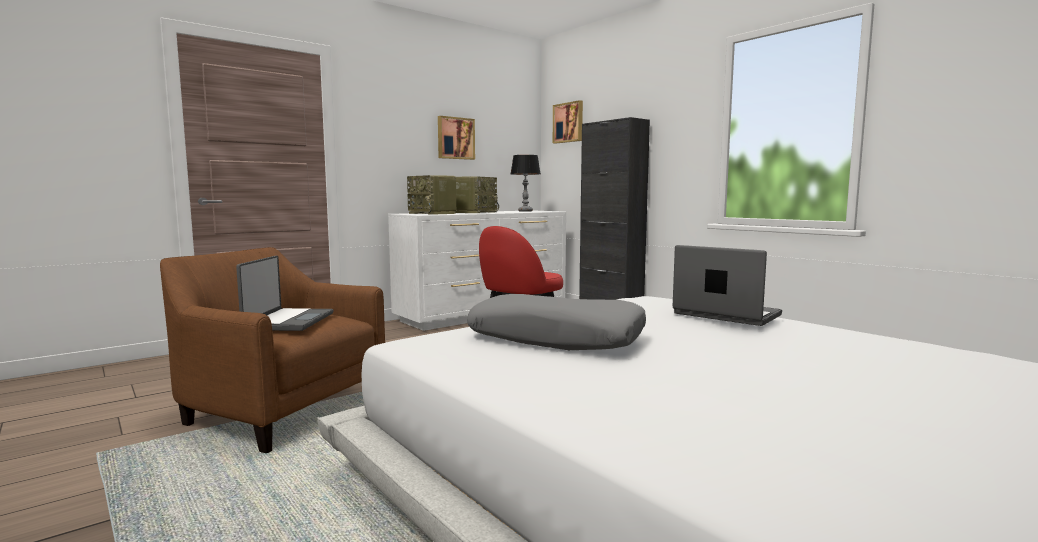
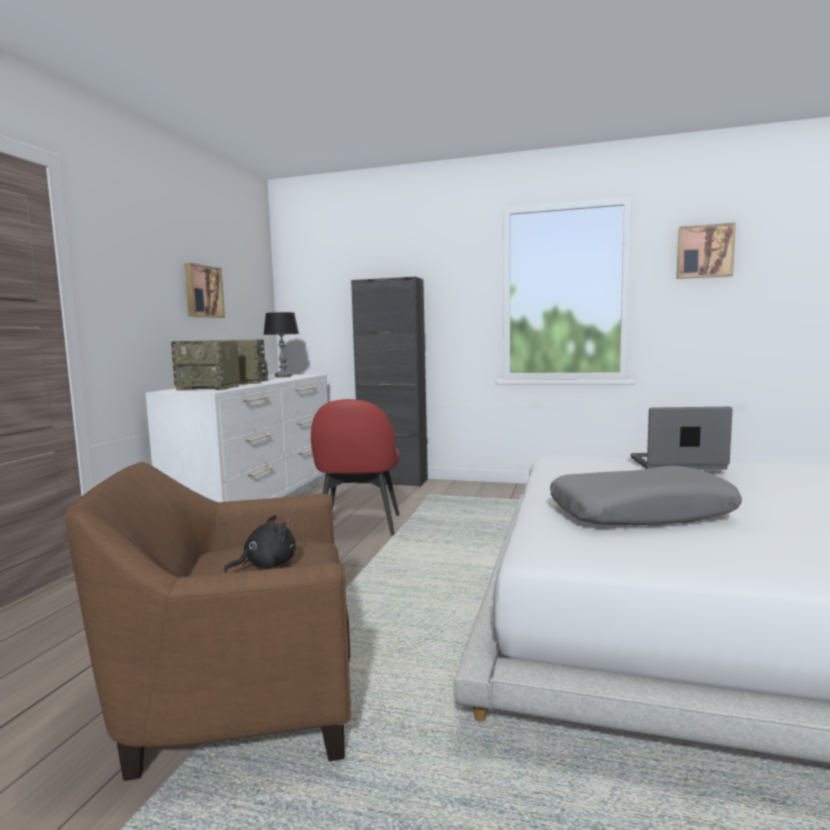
camera: 35 degrees left, 0 degrees up
laptop [236,256,334,331] -> black plush toy [224,515,296,573]
picture [553,100,583,144] -> picture moved to [676,223,736,279]

